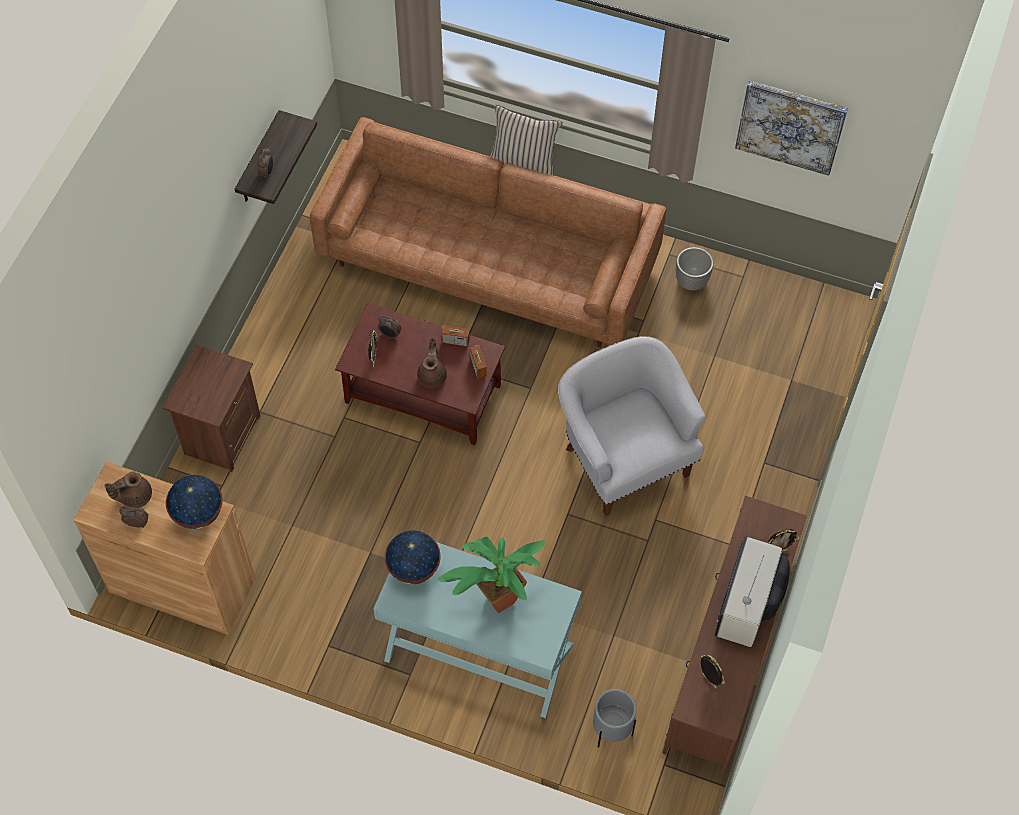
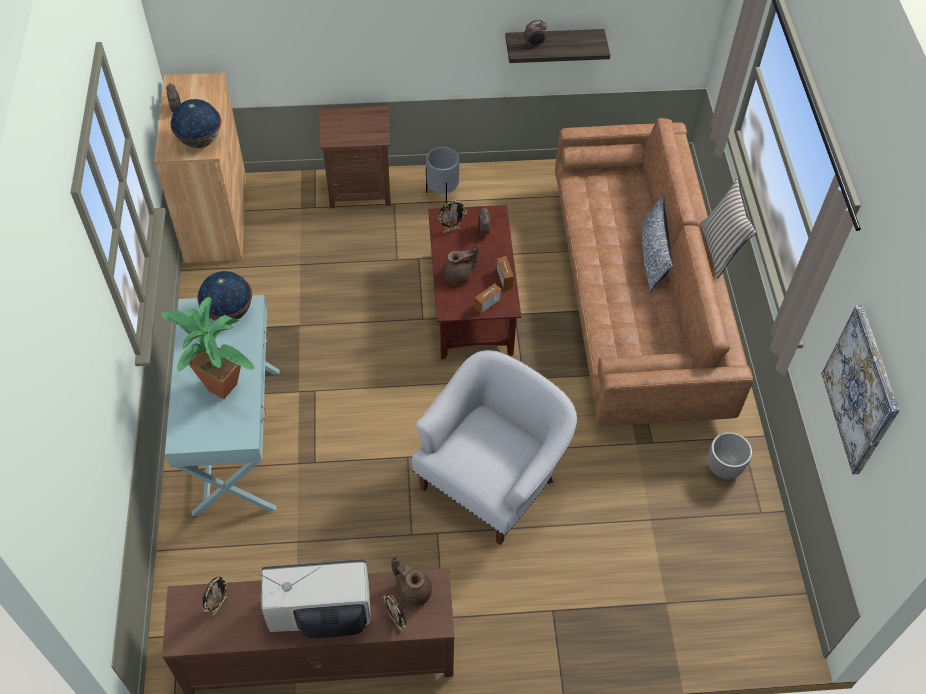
camera: 65 degrees right, 5 degrees down
brown teapot [105,471,152,508] -> brown teapot moved to [391,556,432,607]
grey planter [593,689,636,748] -> grey planter moved to [426,147,459,203]
none -> pillow [641,195,673,294]

